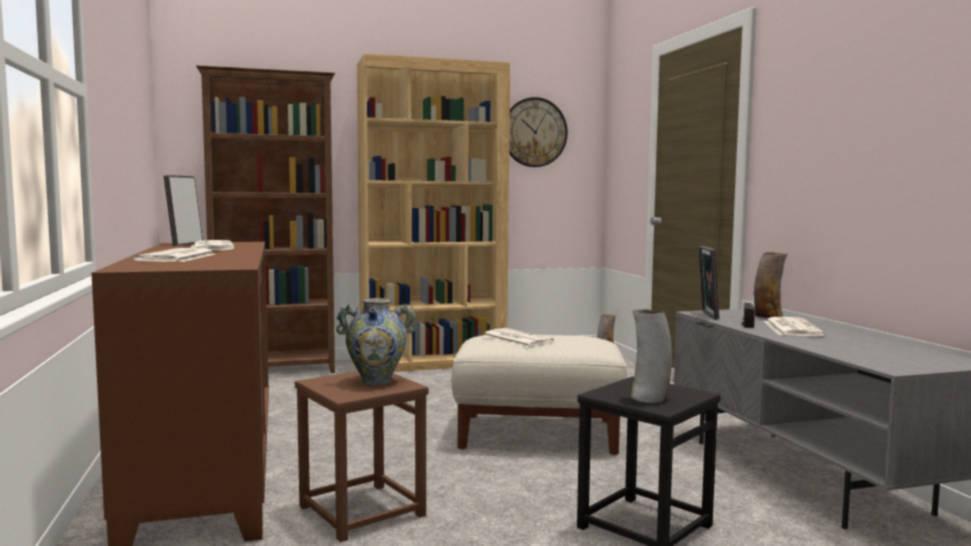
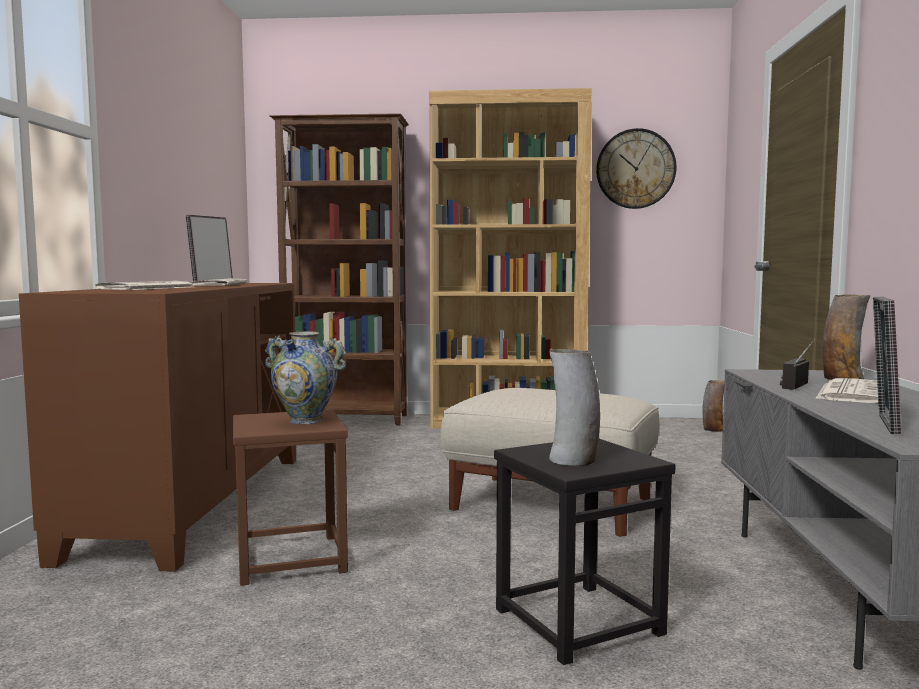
camera: 20 degrees right, 0 degrees up
newspaper [483,328,554,347] -> none
picture frame [698,246,719,320] -> picture frame moved to [873,296,901,434]

